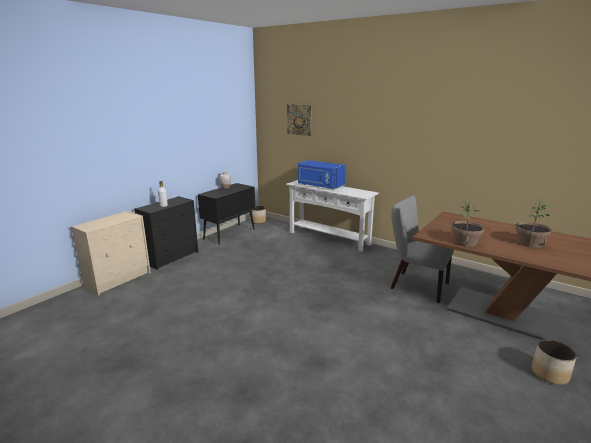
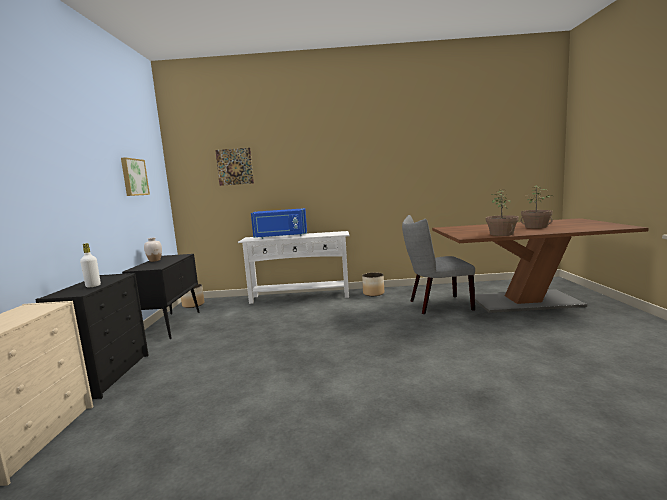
camera: 35 degrees left, 10 degrees down
planter [532,339,577,385] -> planter moved to [362,272,384,296]
none -> picture [121,157,150,196]

